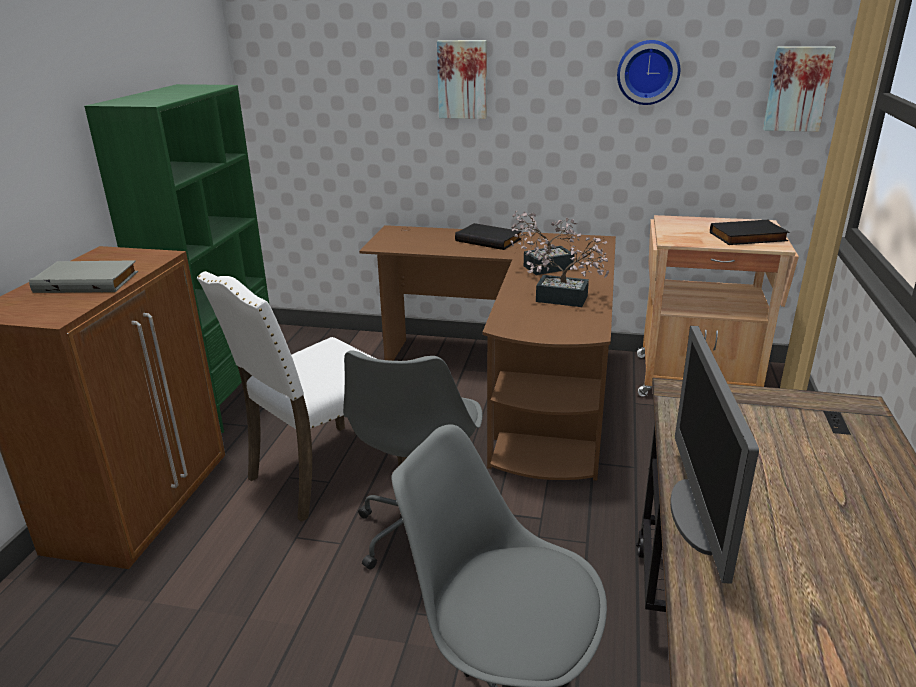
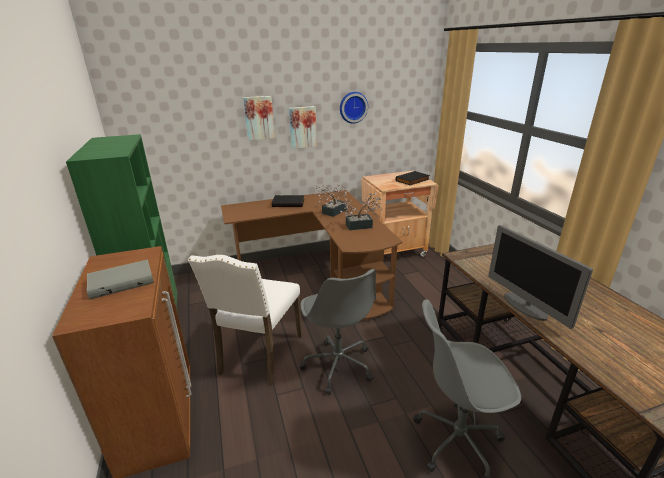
camera: 30 degrees left, 0 degrees up
picture [763,47,836,132] -> picture moved to [289,106,317,149]

